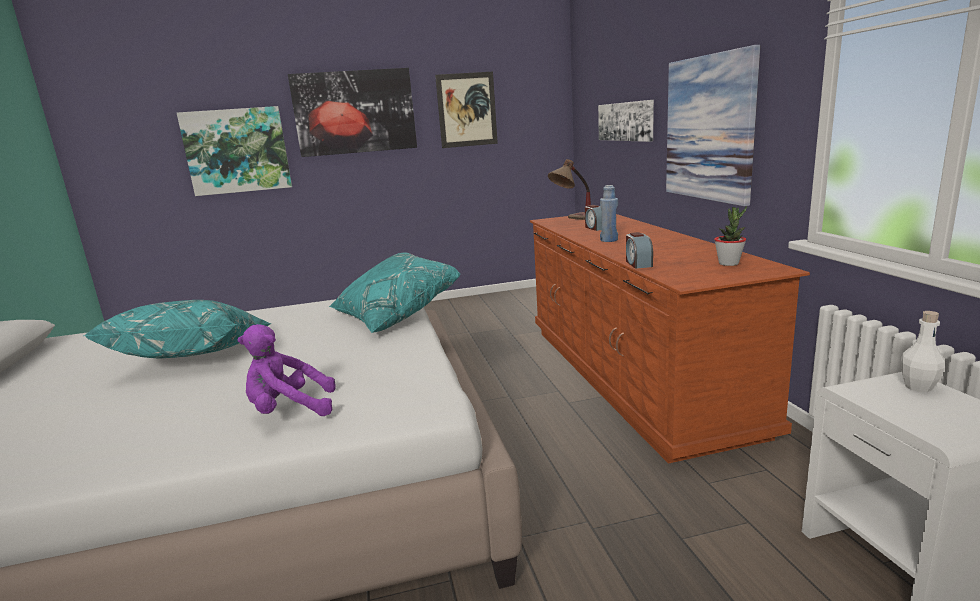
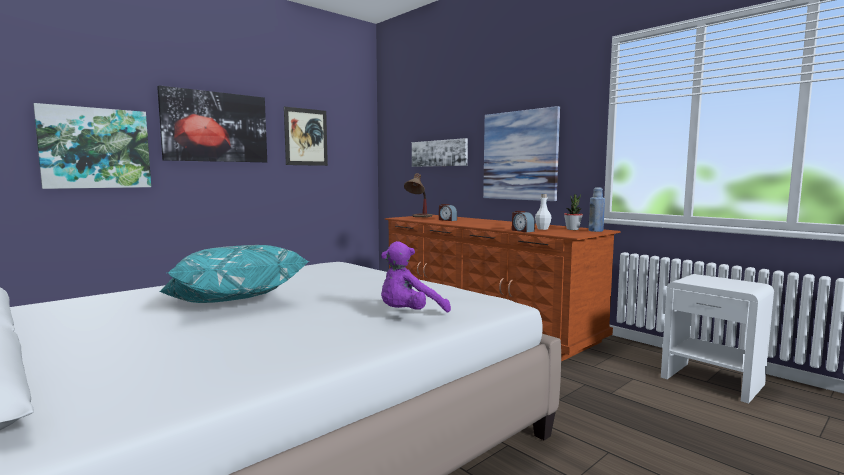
camera: 30 degrees left, 10 degrees down
turquoise pillow [329,253,460,333] -> none
blue bottle [600,185,618,242] -> blue bottle moved to [588,187,605,232]
white bottle [901,311,945,392] -> white bottle moved to [535,194,552,230]

